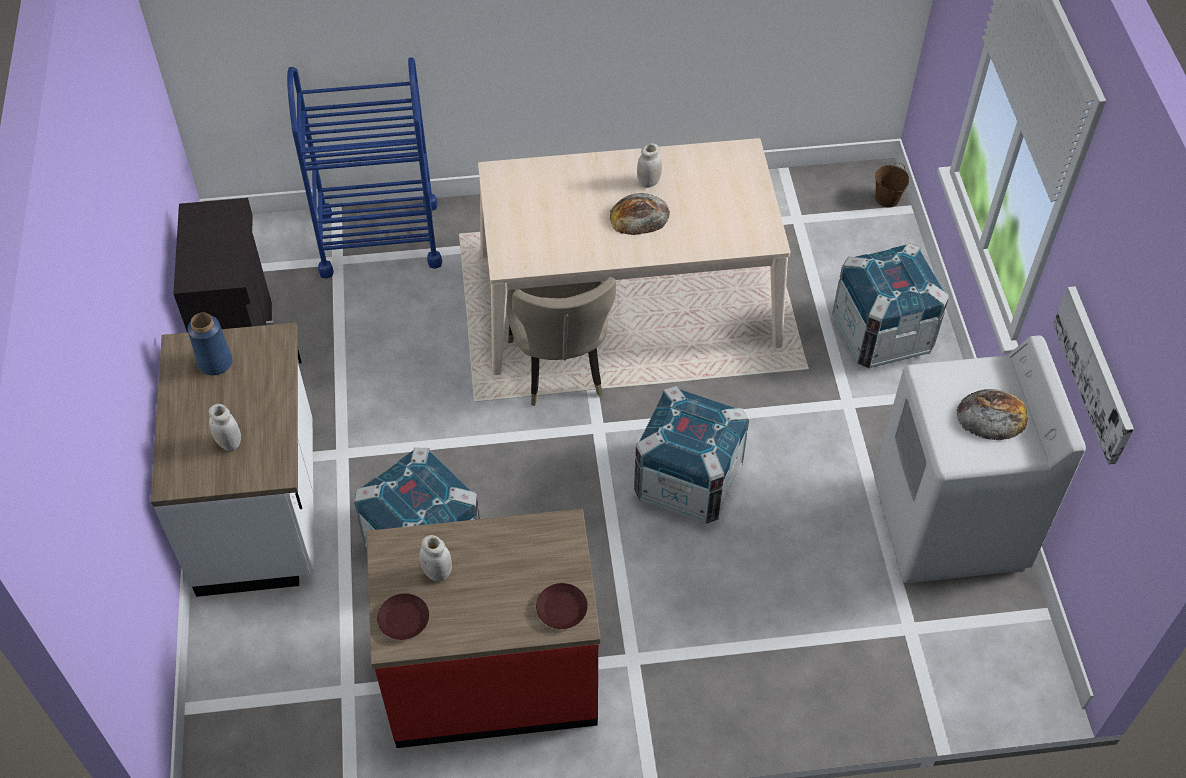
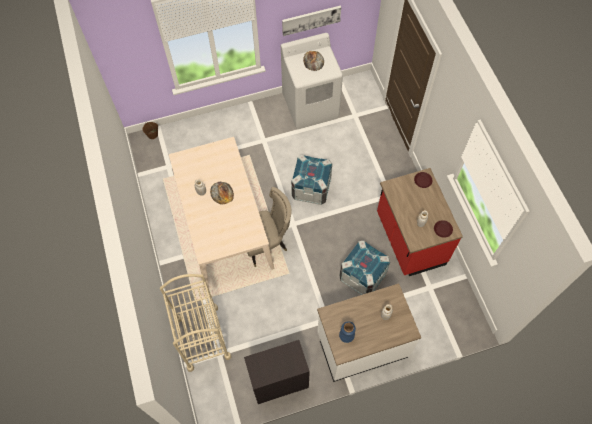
camera: 100 degrees left, 10 degrees up
blue cart [287,57,442,278] -> beige cart [160,274,231,372]
crate [832,243,949,369] -> none

